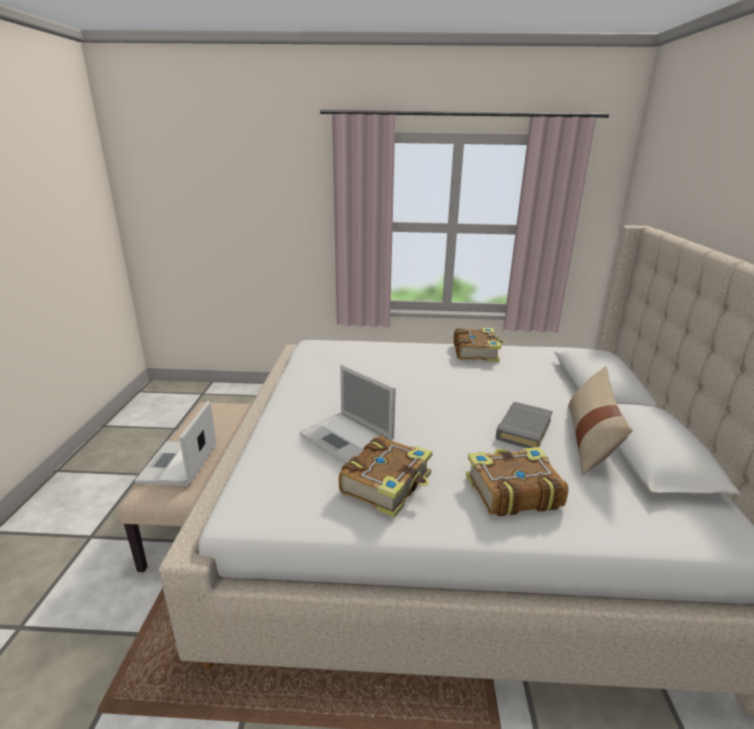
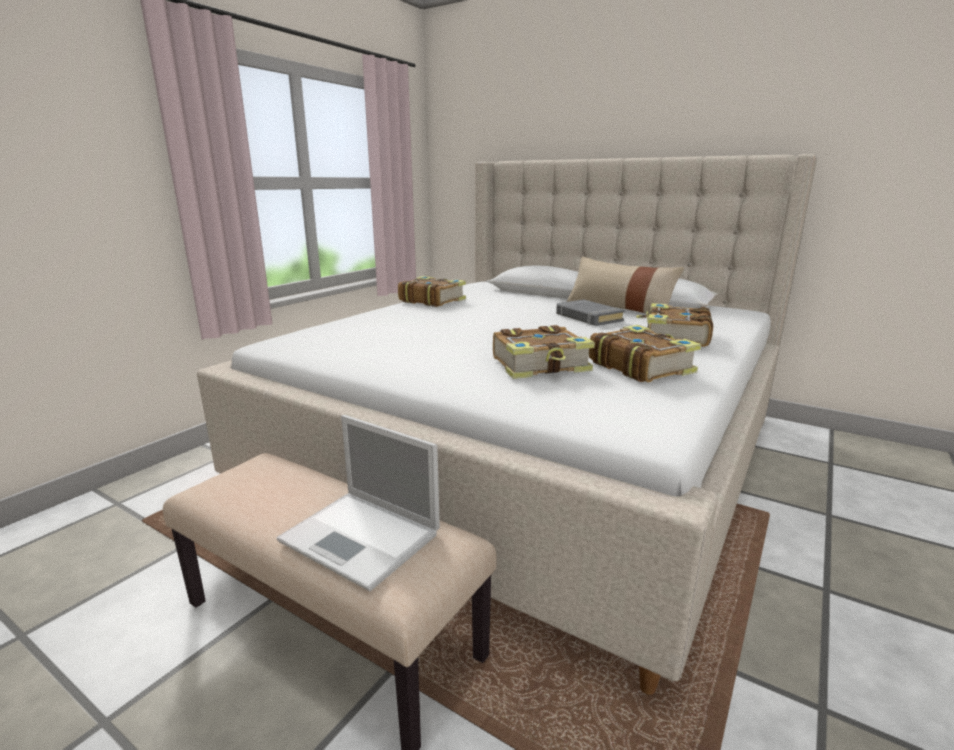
camera: 60 degrees left, 5 degrees down
laptop [299,365,396,463] -> book [493,325,595,379]

